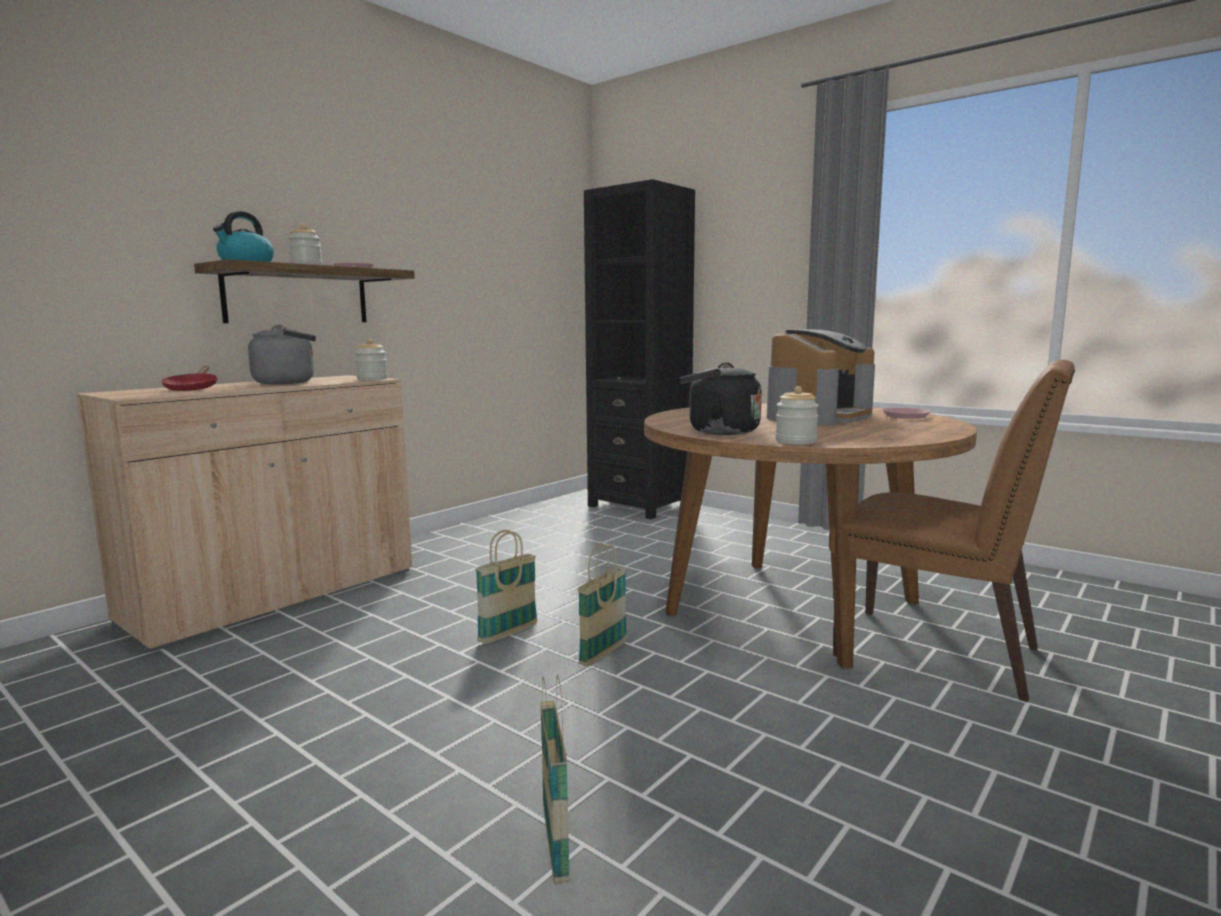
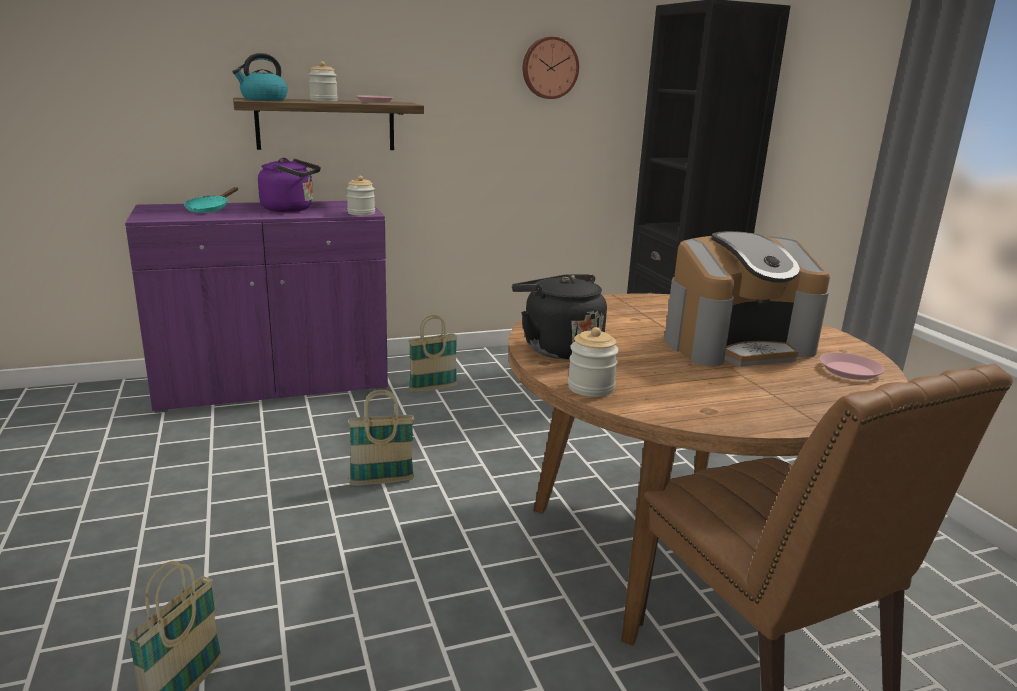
camera: 30 degrees right, 10 degrees up
beige cabinet [76,375,412,652] -> purple cabinet [125,201,388,413]
red frying pan [161,366,218,391] -> turquoise frying pan [184,187,238,213]
grey kettle [248,325,316,384] -> purple kettle [258,158,321,212]
basket [577,543,627,666] -> basket moved to [408,315,457,392]
none -> wall clock [523,36,579,99]

